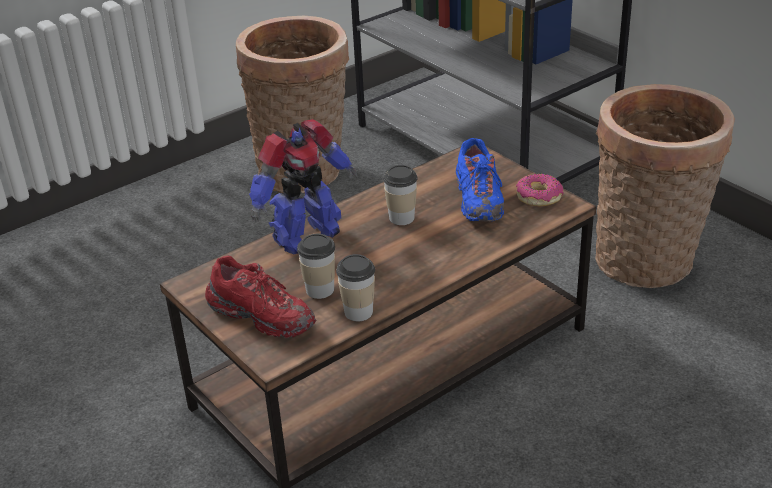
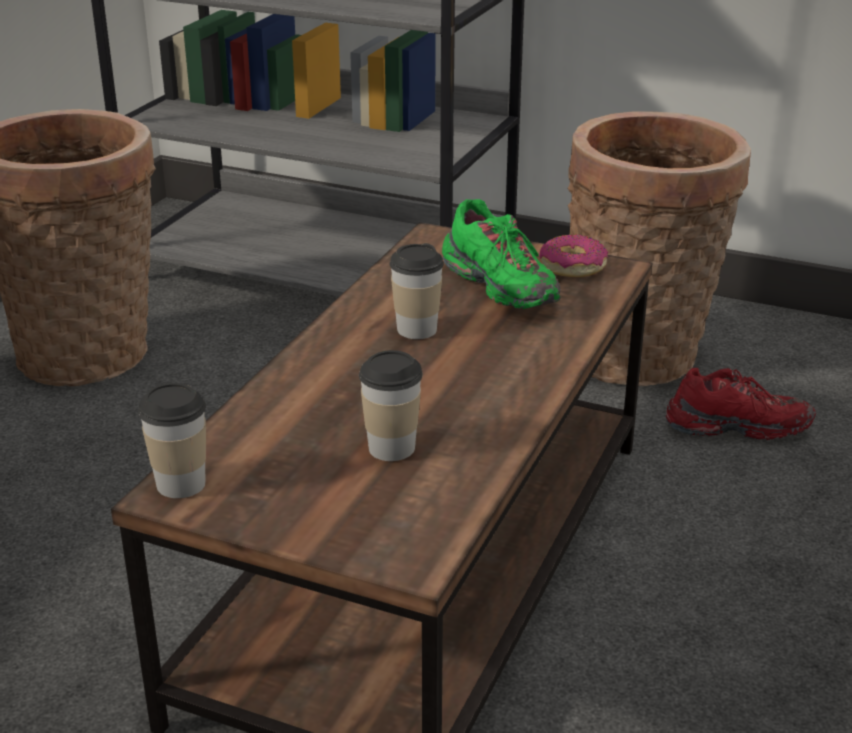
camera: 30 degrees left, 5 degrees down
red shoe [205,256,316,338] -> red shoe moved to [666,368,816,440]
toy robot [249,119,358,254] -> none
cup [336,254,375,321] -> cup moved to [138,383,206,498]
blue shoe [456,138,504,221] -> green shoe [442,199,561,309]

